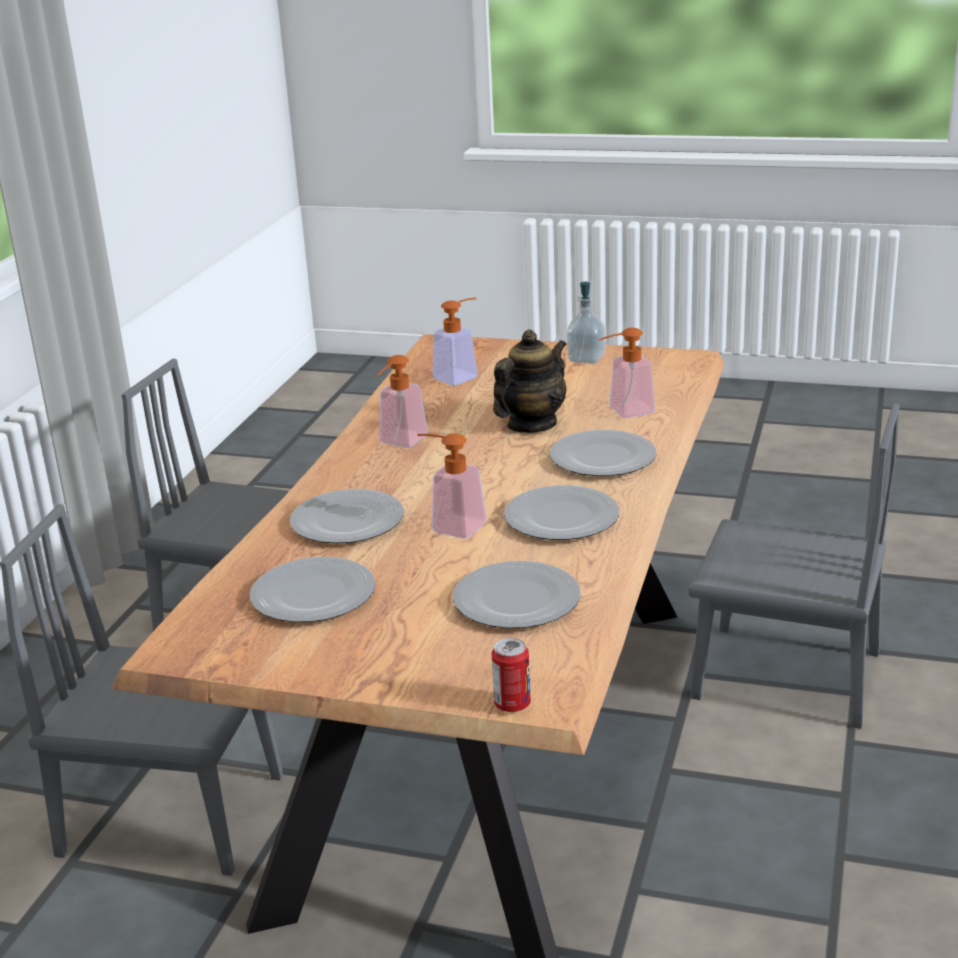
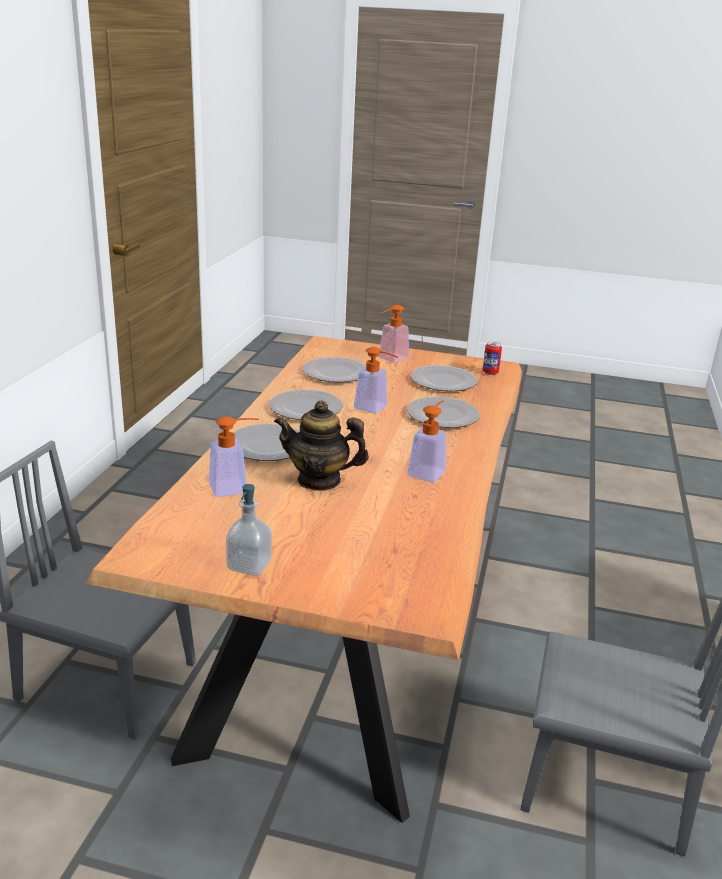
camera: 175 degrees right, 0 degrees up
grey chair [0,504,283,876] -> none
soap dispenser [433,298,478,385] -> soap dispenser moved to [379,305,409,363]
can [492,638,531,712] -> can moved to [483,341,502,375]
teapot [493,330,567,433] -> teapot turned 60 degrees clockwise [274,400,369,491]

